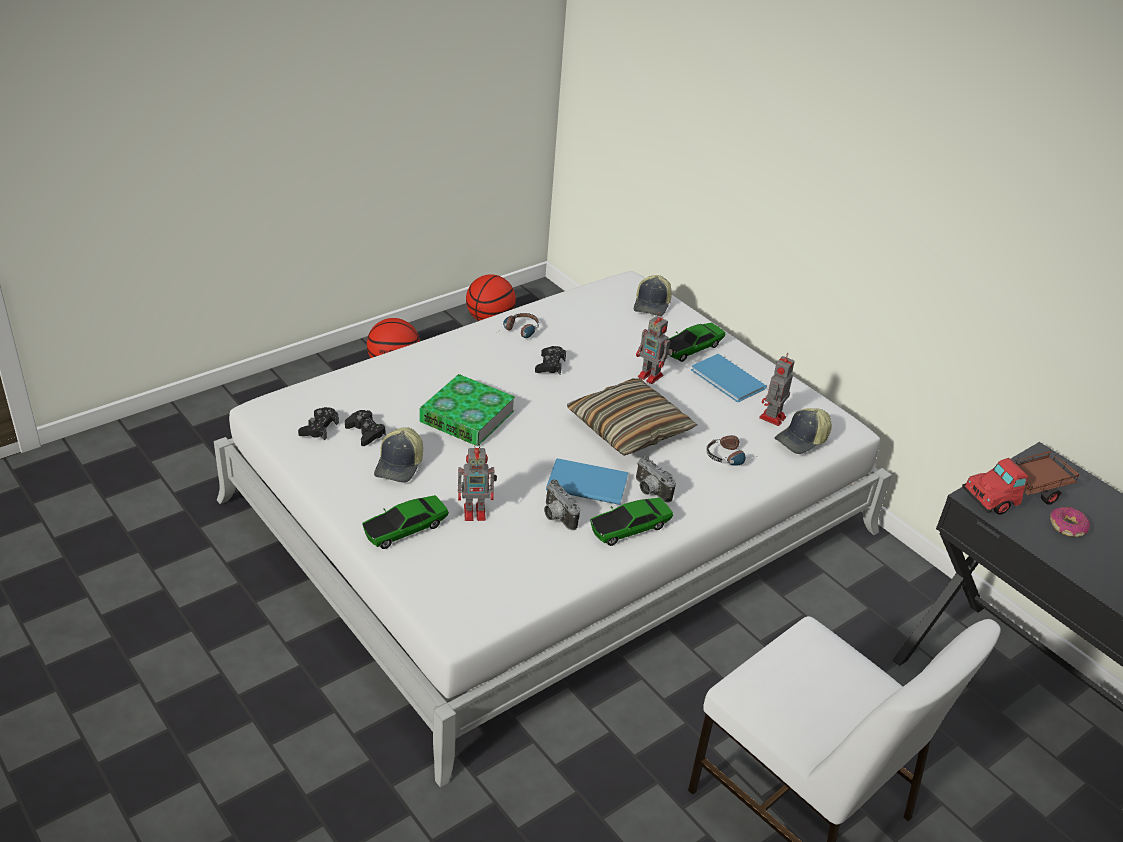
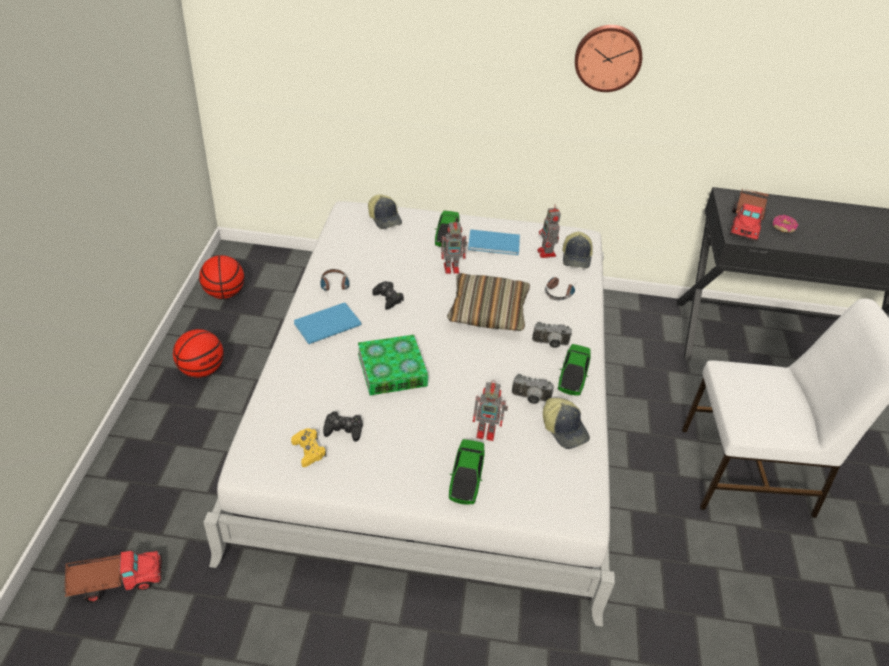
camera: 45 degrees left, 5 degrees up
black game controller [298,407,339,441] -> yellow game controller [291,428,326,467]
cap [374,427,423,483] -> cap moved to [543,398,590,449]
toy robot [458,443,497,521] -> toy robot turned 60 degrees clockwise [473,380,508,441]
blue book [546,458,628,505] -> blue book moved to [294,303,362,344]
none -> toy truck [64,551,162,603]
none -> wall clock [575,25,642,92]

